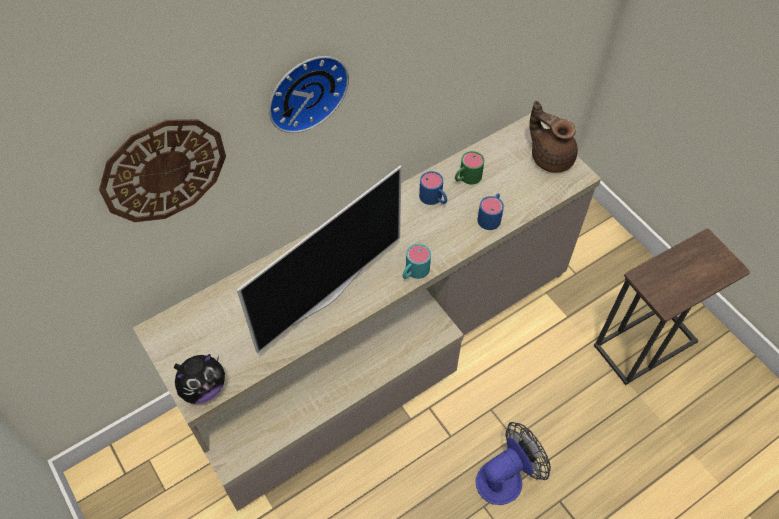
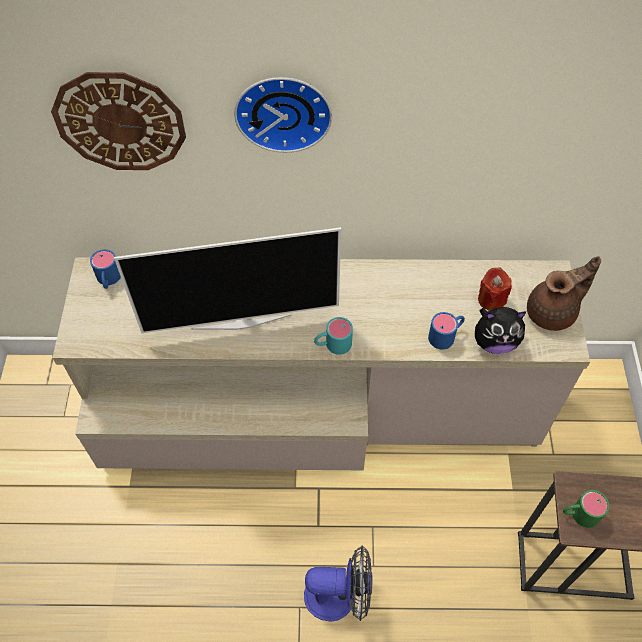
camera: 35 degrees right, 0 degrees up
plush toy [174,354,225,404] -> plush toy moved to [475,307,526,354]
blue mug [419,171,447,205] -> blue mug moved to [90,249,121,289]
green mug [455,151,484,185] -> green mug moved to [563,490,609,528]
brown teapot [529,100,578,173] -> brown teapot turned 75 degrees clockwise [527,256,601,331]
none -> red candle [478,268,512,311]

